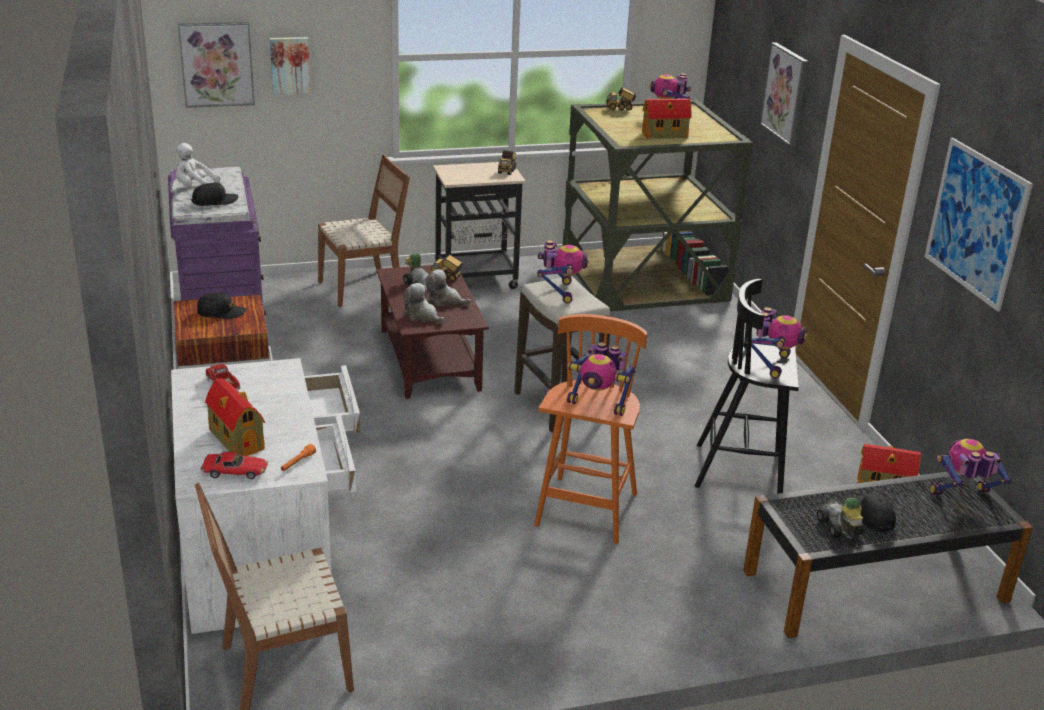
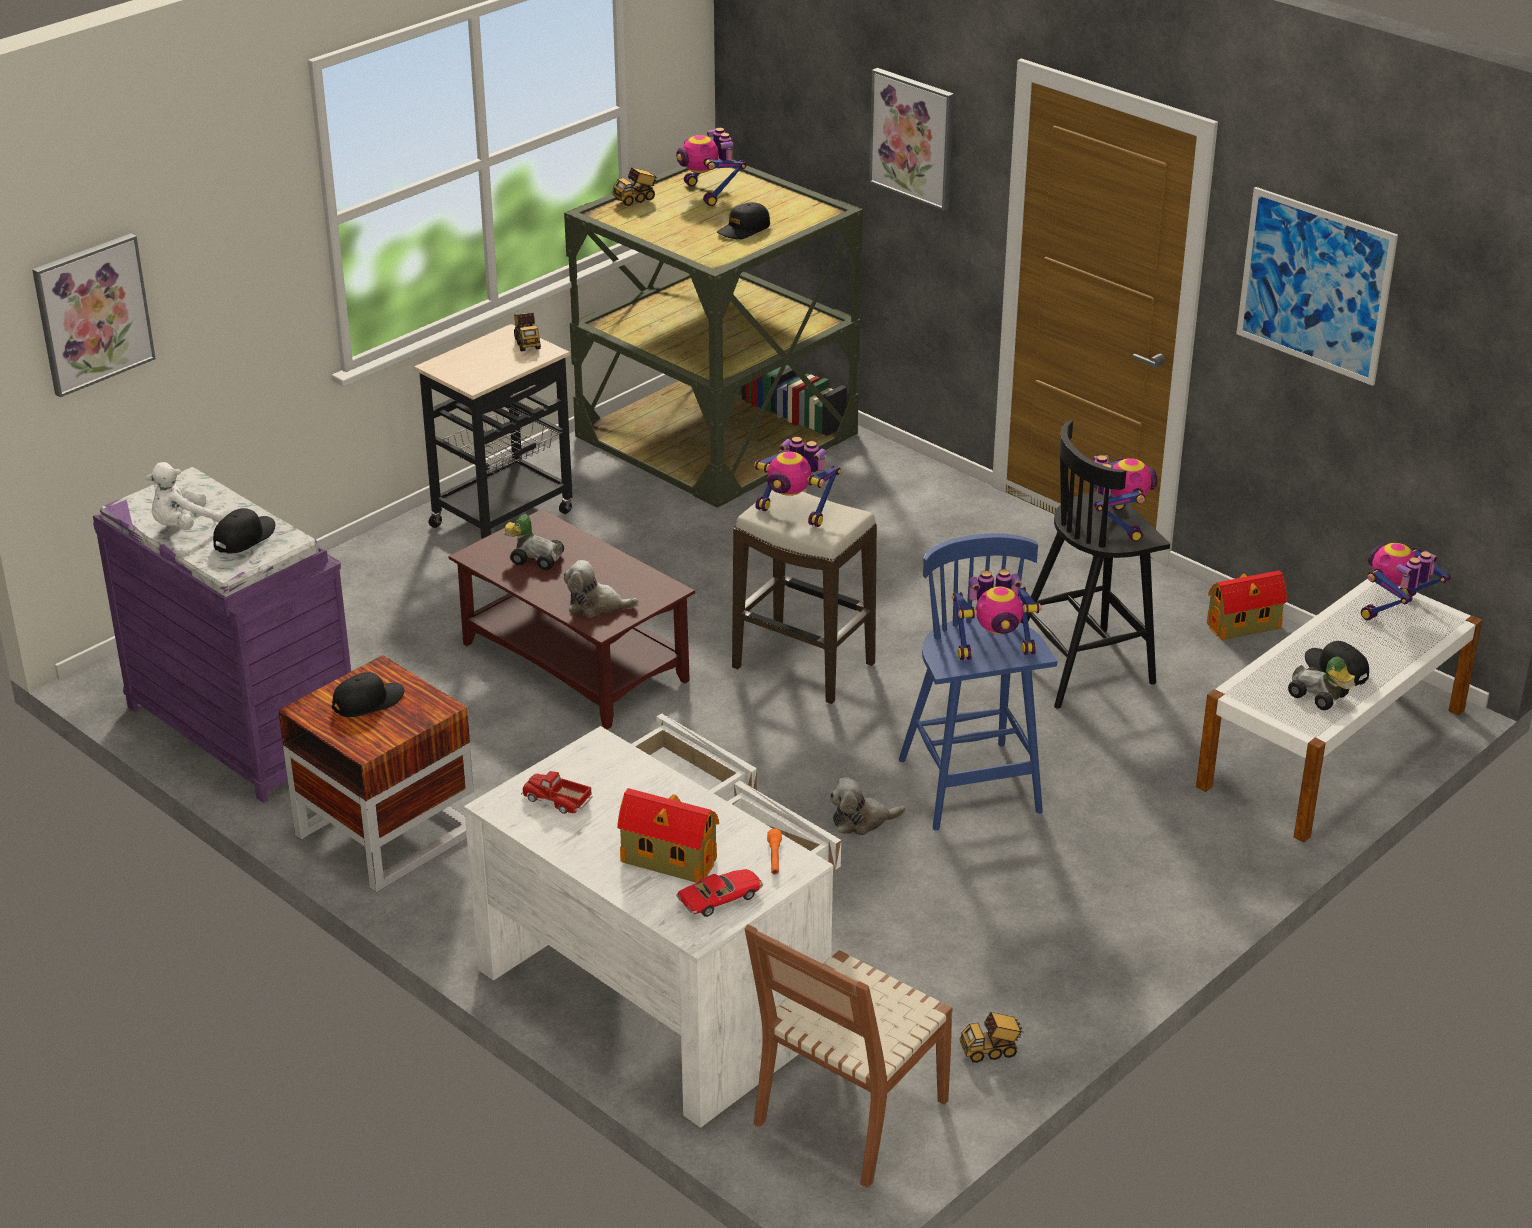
camera: 30 degrees left, 5 degrees up
picture [270,37,311,95] -> none
chair [318,154,410,307] -> none
plush toy [426,269,471,306] -> plush toy moved to [829,777,906,835]
toy truck [430,254,464,282] -> toy truck moved to [960,1012,1024,1063]
orange stool [534,314,647,544] -> blue stool [899,533,1057,831]
toy robot [538,240,589,304] -> toy robot turned 150 degrees clockwise [754,437,841,527]
toy house [642,98,691,139] -> black cap [717,202,770,239]
black bench [743,472,1033,638] -> white bench [1196,579,1482,843]

